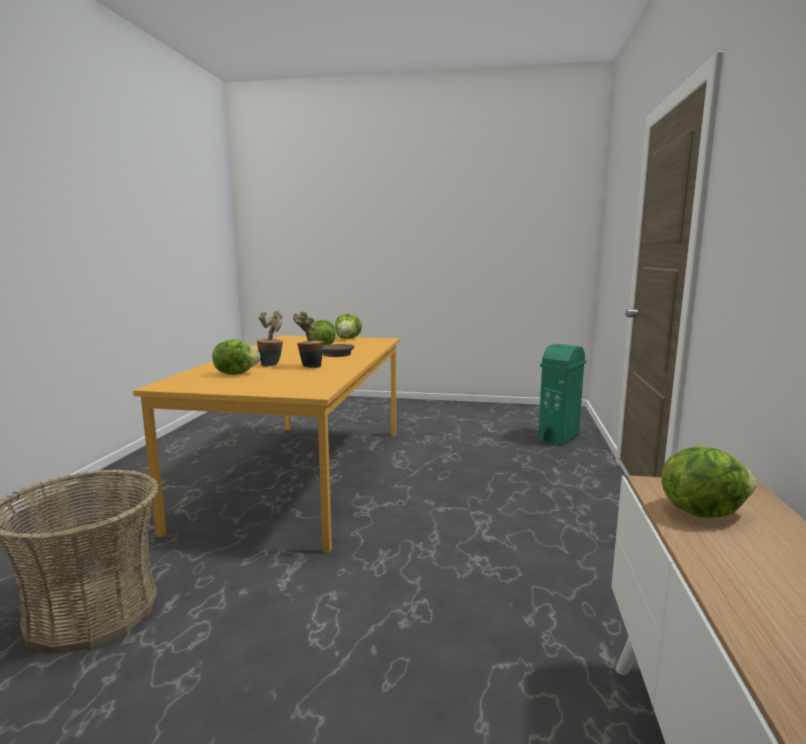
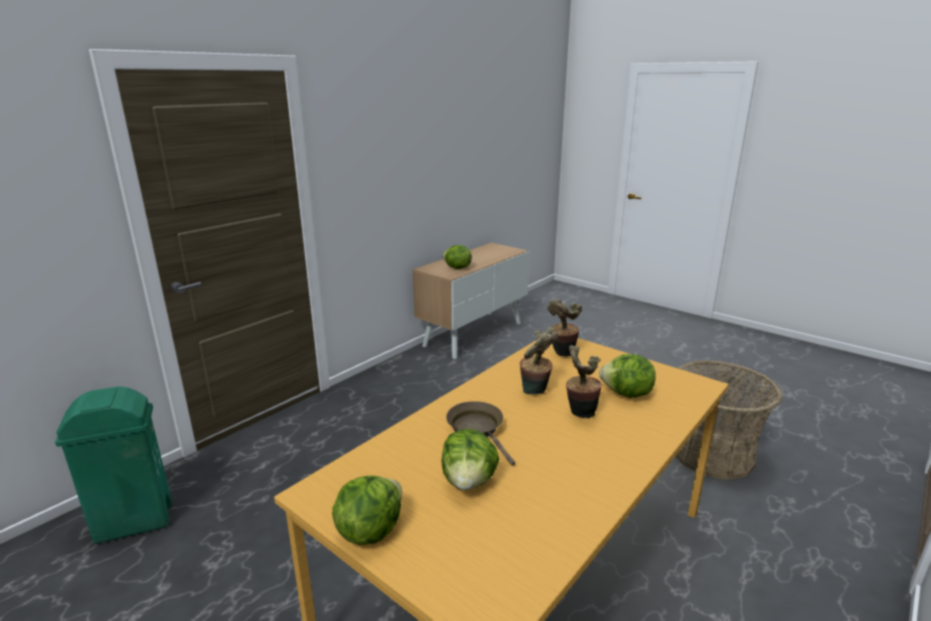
camera: 150 degrees left, 10 degrees up
none -> potted plant [547,299,582,357]

